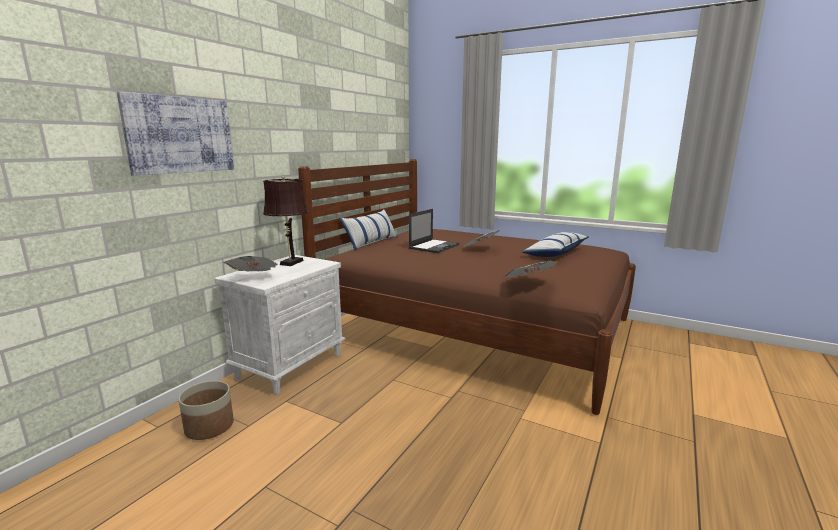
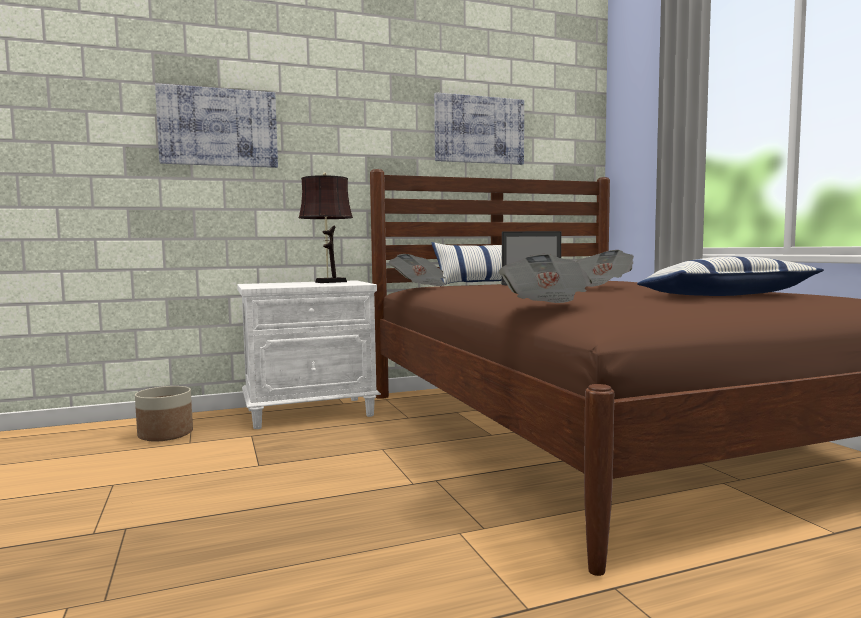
camera: 40 degrees right, 10 degrees down
newspaper [223,256,278,271] -> newspaper moved to [389,254,446,286]
none -> picture [434,92,524,165]

